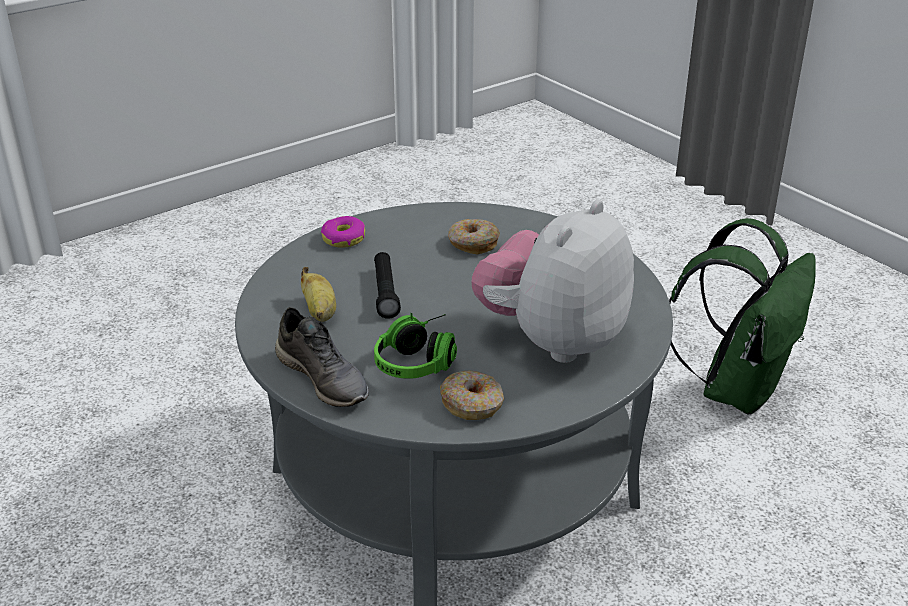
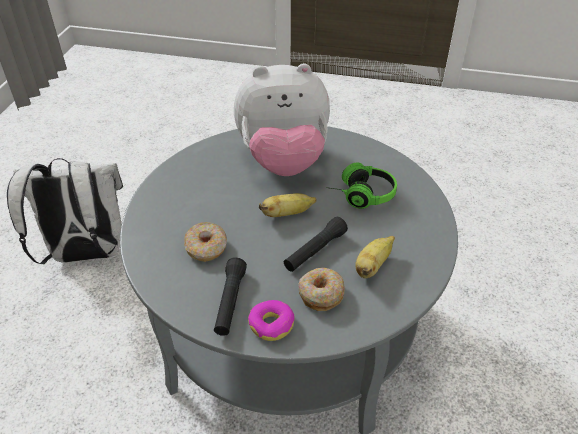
camera: 130 degrees left, 10 degrees up
grey shoe [275,307,369,407] -> none
donut [440,371,504,420] -> donut moved to [298,267,345,311]
green backpack [669,218,816,414] -> white backpack [7,158,123,264]
none -> black flashlight [214,258,247,336]
none -> banana [259,193,317,217]

